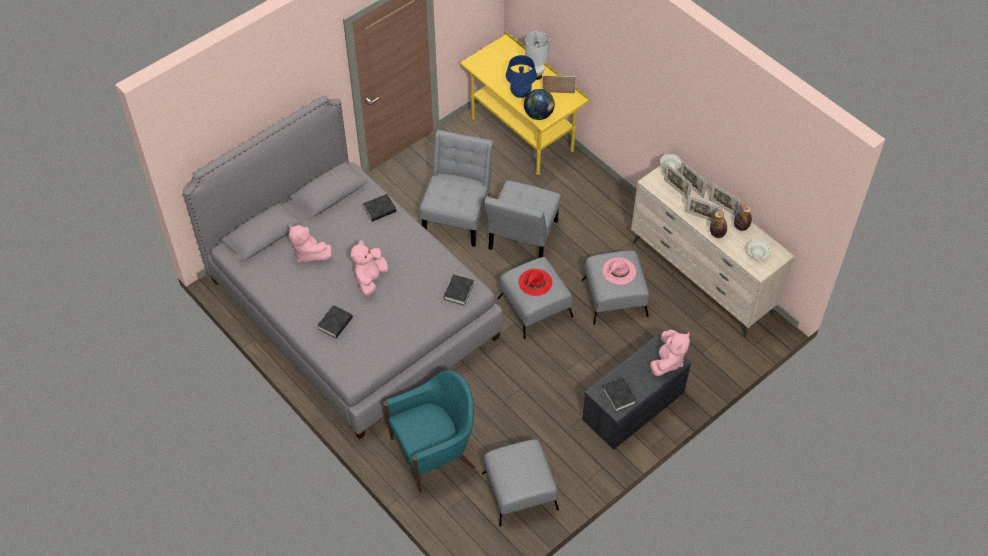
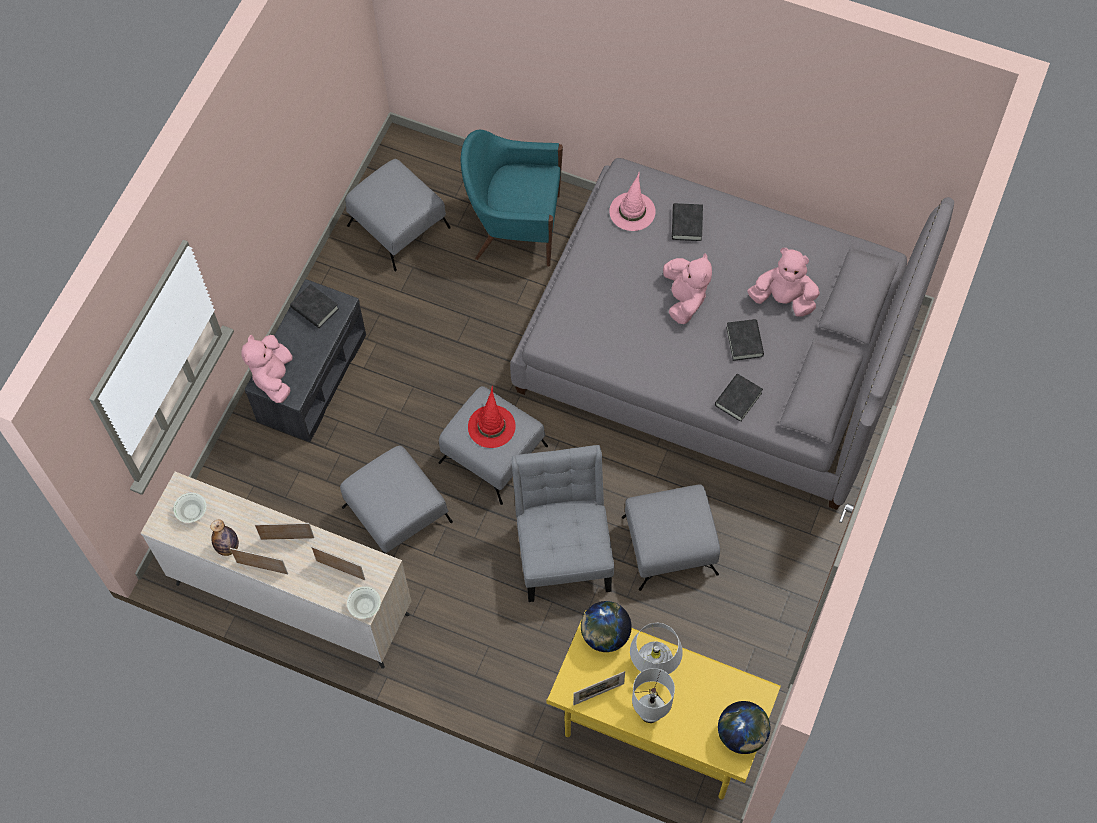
camera: 155 degrees right, 10 degrees up
turquoise armchair [383,370,475,493] -> turquoise armchair turned 60 degrees clockwise [461,130,563,267]
grey chair [420,130,493,247] -> grey ottoman [622,484,720,591]
black book [444,275,474,306] -> black book moved to [726,319,764,361]
blue table lamp [506,55,537,98] -> white table lamp [630,623,683,674]
pink hat [603,258,636,285] -> pink hat moved to [609,173,656,231]
picture frame [680,161,707,198] -> none
bottle [710,210,727,238] -> none
none -> globe [718,701,770,754]

